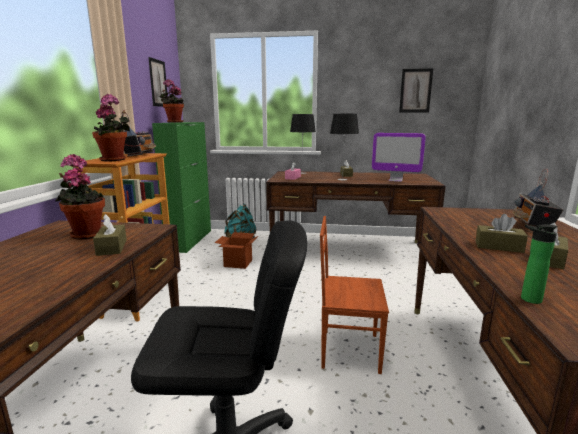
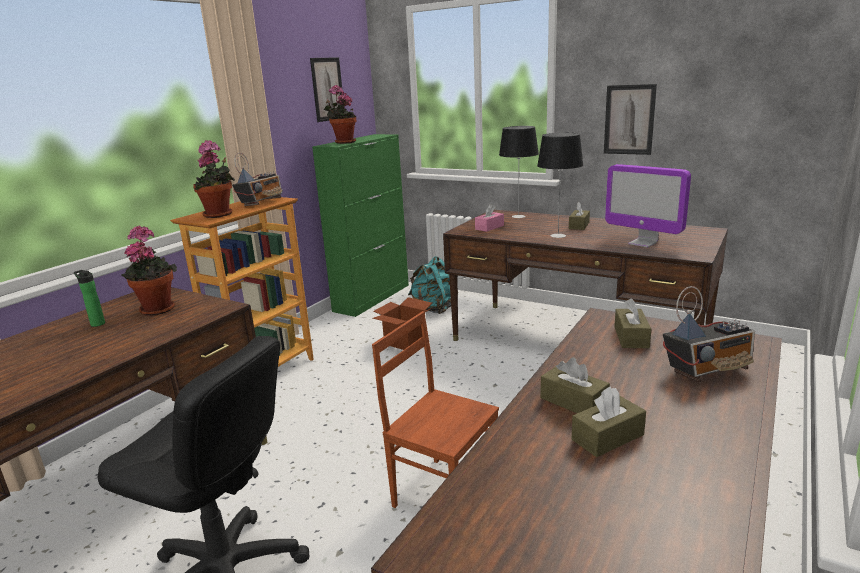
camera: 25 degrees right, 5 degrees up
brown tissue box [93,214,127,256] -> brown tissue box moved to [614,298,651,348]
picture [399,68,433,113] -> picture moved to [604,84,657,155]
radio [513,169,563,227] -> radio turned 150 degrees counterclockwise [663,286,755,382]
bottle [521,224,558,304] -> bottle moved to [74,270,105,327]

